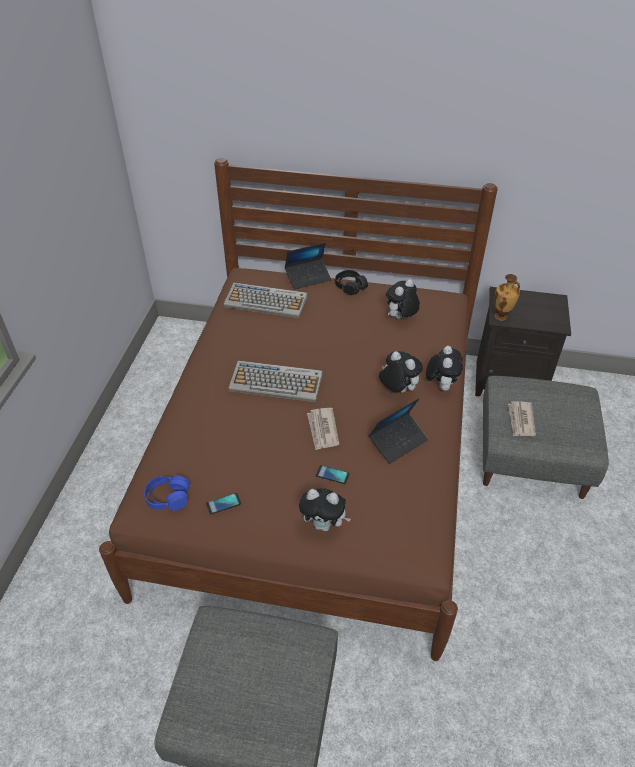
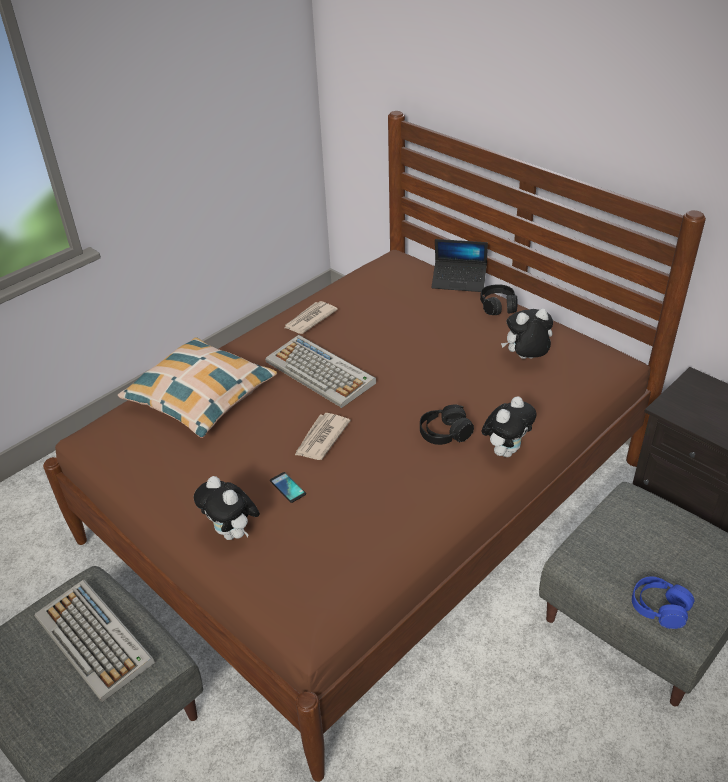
camera: 35 degrees right, 5 degrees down
blue headphones [144,475,190,511] -> blue headphones moved to [632,576,694,629]
phone [206,493,241,514] -> none
keyboard [224,282,308,318] -> keyboard moved to [34,580,155,702]
laptop [369,398,428,464] -> none
plush toy [379,351,423,393] -> black headphones [420,405,474,445]
vase [494,274,520,321] -> none
newspaper [508,401,536,437] -> newspaper moved to [284,301,338,334]
none -> pillow [118,337,277,438]

